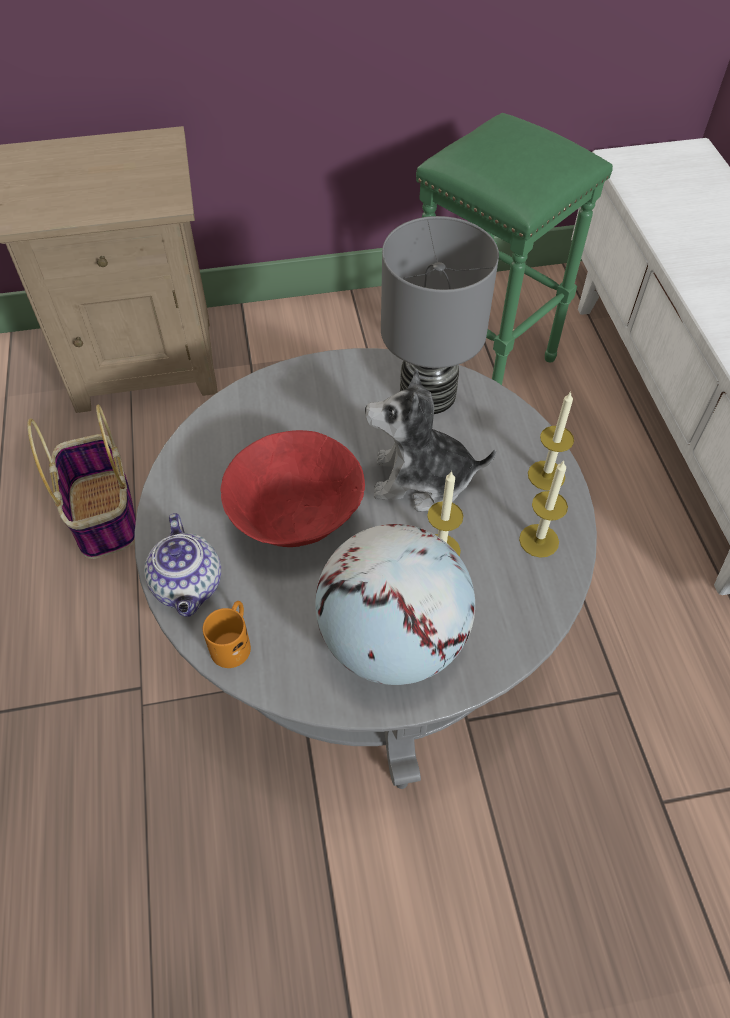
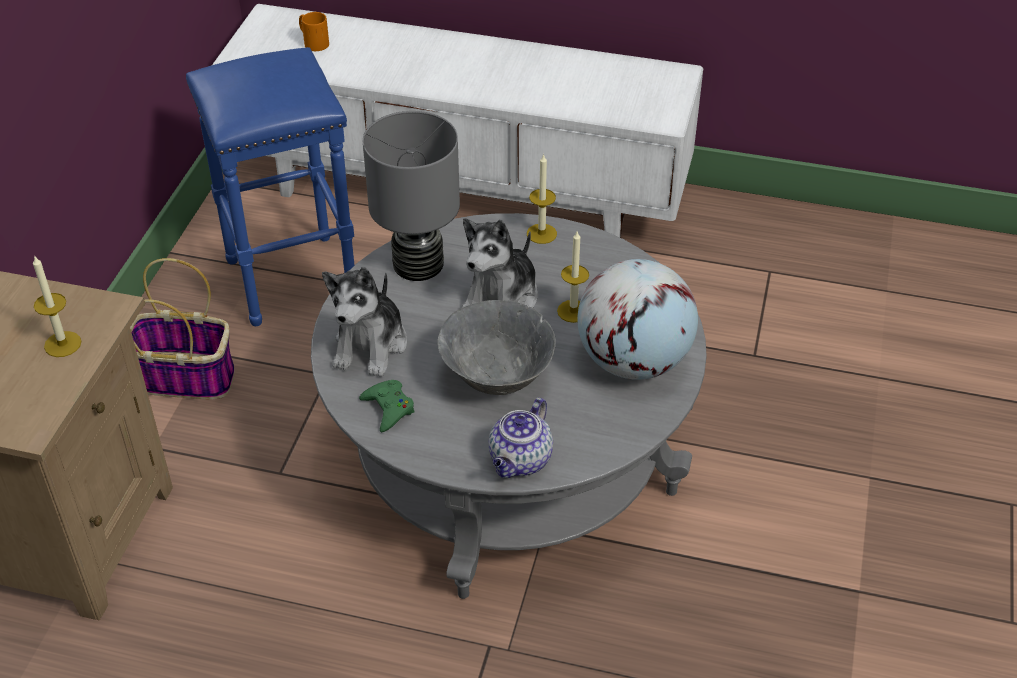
camera: 65 degrees left, 10 degrees down
basket [27,404,136,559] -> basket moved to [130,258,235,399]
teapot [144,513,221,617] -> teapot turned 105 degrees clockwise [489,397,553,478]
orange mug [203,601,251,668] -> orange mug moved to [299,12,329,51]
red bowl [220,430,365,547] -> grey bowl [438,300,556,395]
green stool [416,113,613,385] -> blue stool [186,47,355,326]
candle [519,460,568,558] -> candle moved to [33,255,81,357]
none -> plush toy [322,267,407,377]
none -> green game controller [359,380,415,432]

